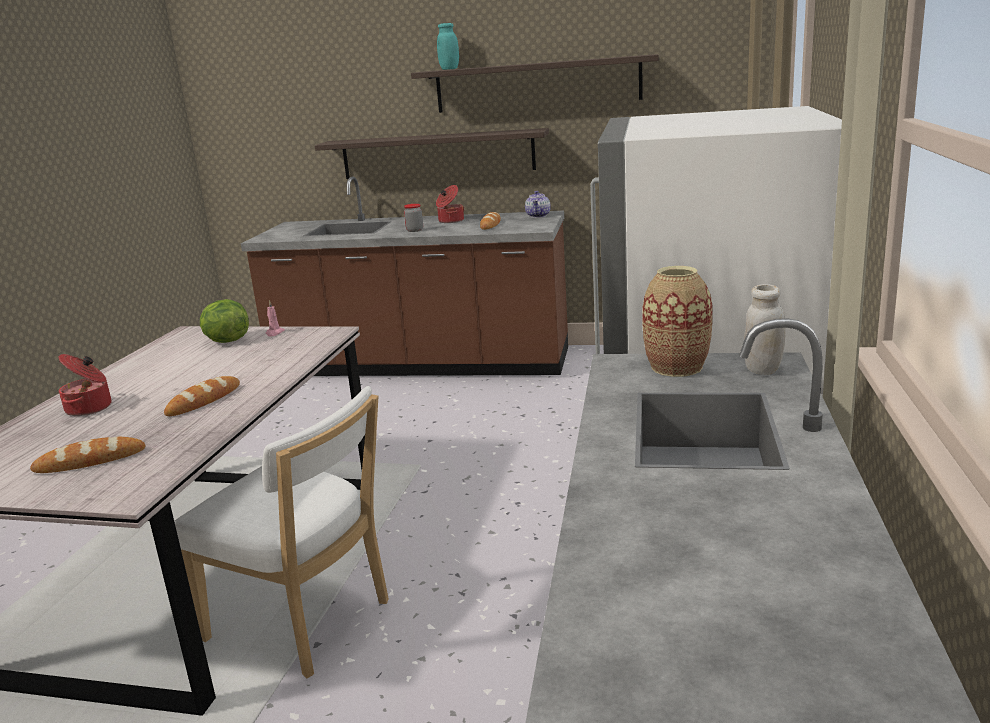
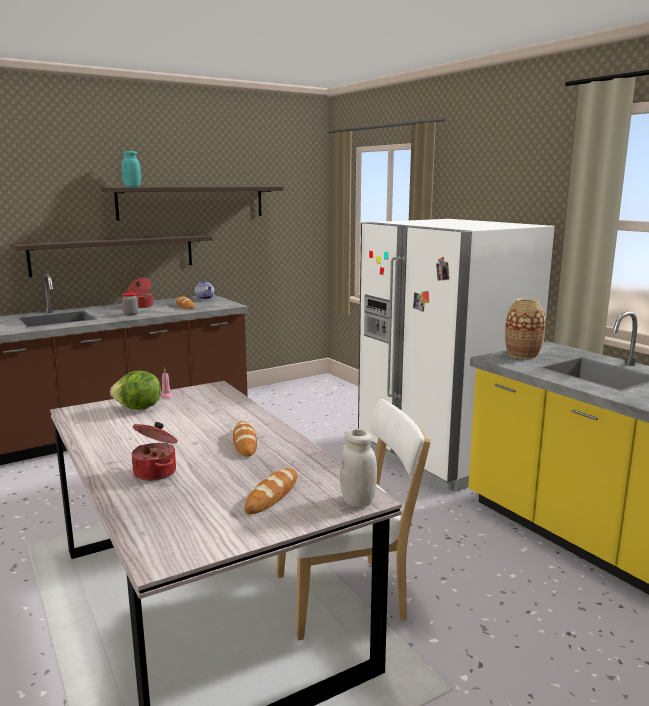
camera: 45 degrees left, 5 degrees down
white jar [744,284,786,375] -> white jar moved to [340,429,377,507]

